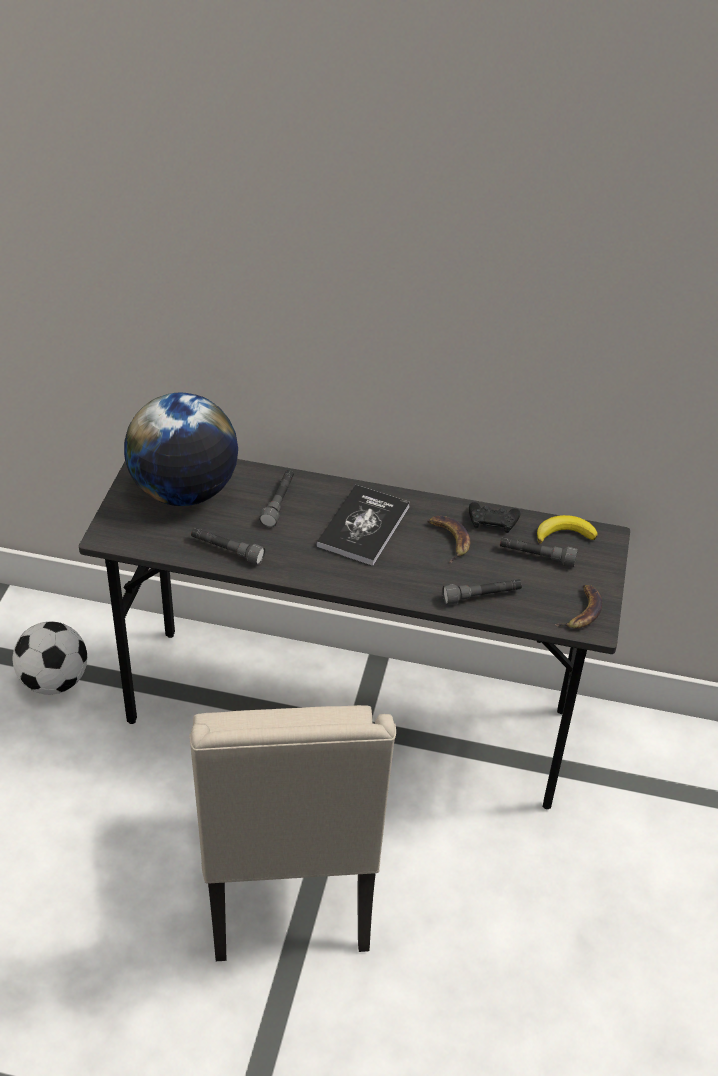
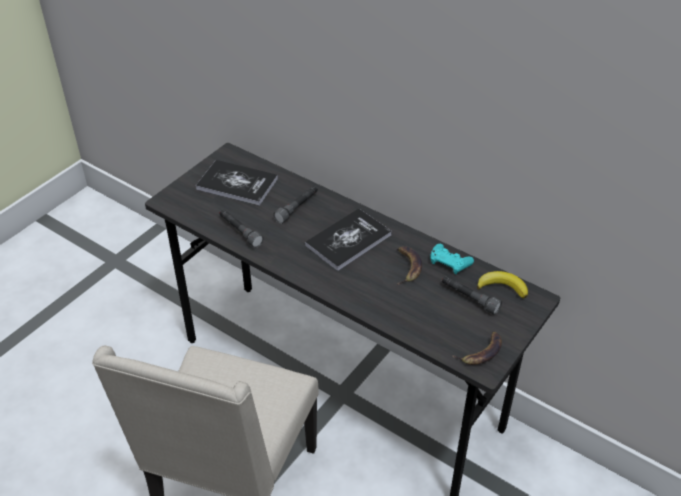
camera: 25 degrees right, 0 degrees up
football [12,621,87,695] -> none
globe [124,393,238,506] -> book [196,160,278,206]
grey flashlight [442,579,522,605] -> none
black game controller [469,502,521,533] -> turquoise game controller [430,244,474,274]

